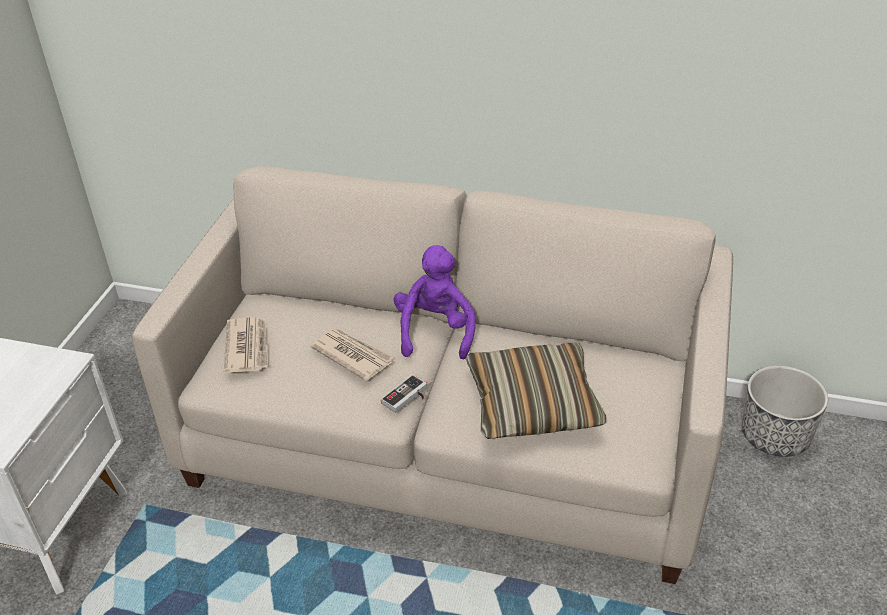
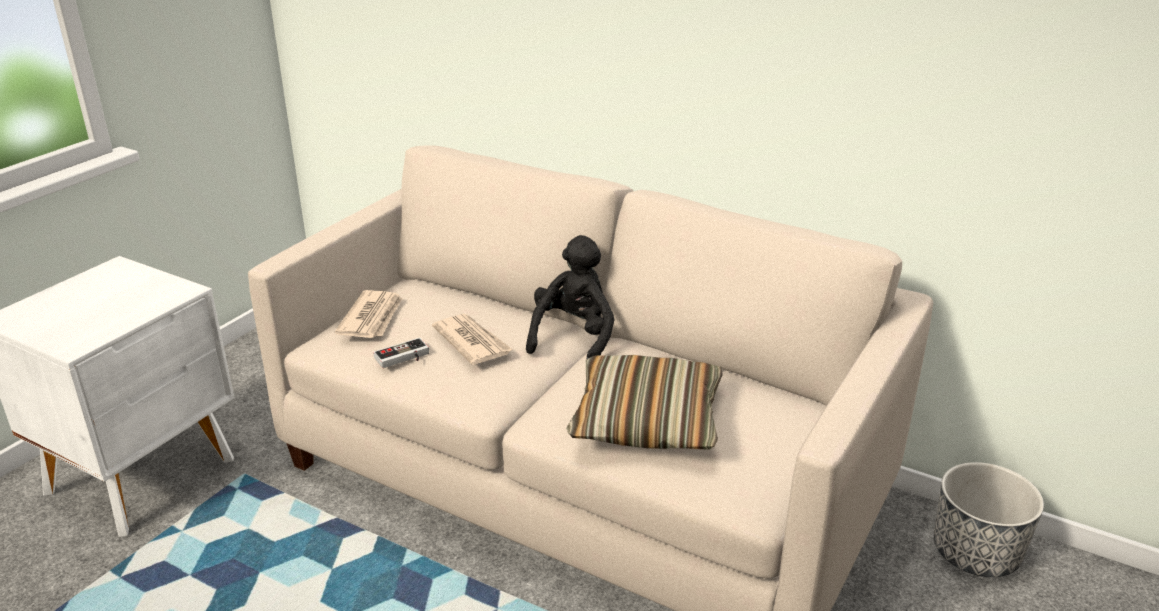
camera: 15 degrees right, 10 degrees down
game controller [381,374,427,413] -> game controller moved to [373,338,429,368]
purple plush toy [394,245,476,359] -> black plush toy [526,235,615,360]

